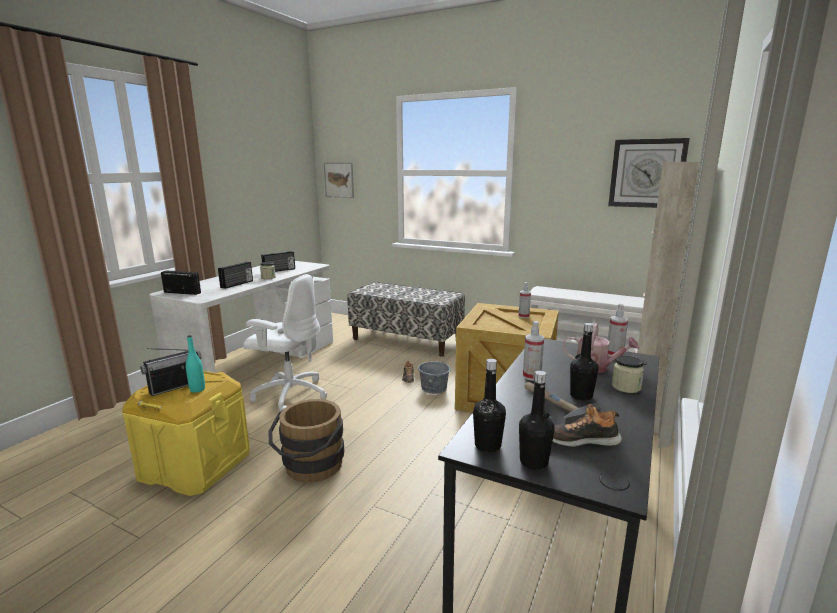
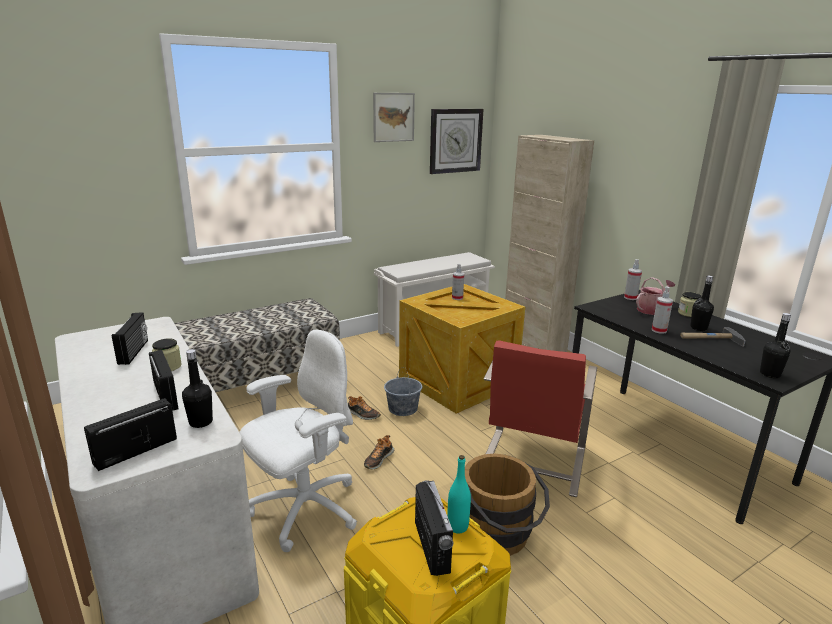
camera: 60 degrees left, 5 degrees up
picture [324,162,354,198] -> picture moved to [373,93,415,142]
black bottle [519,371,555,470] -> black bottle moved to [182,349,213,428]
shoe [552,404,622,447] -> shoe moved to [364,435,394,469]
none -> red chair [484,340,597,497]

